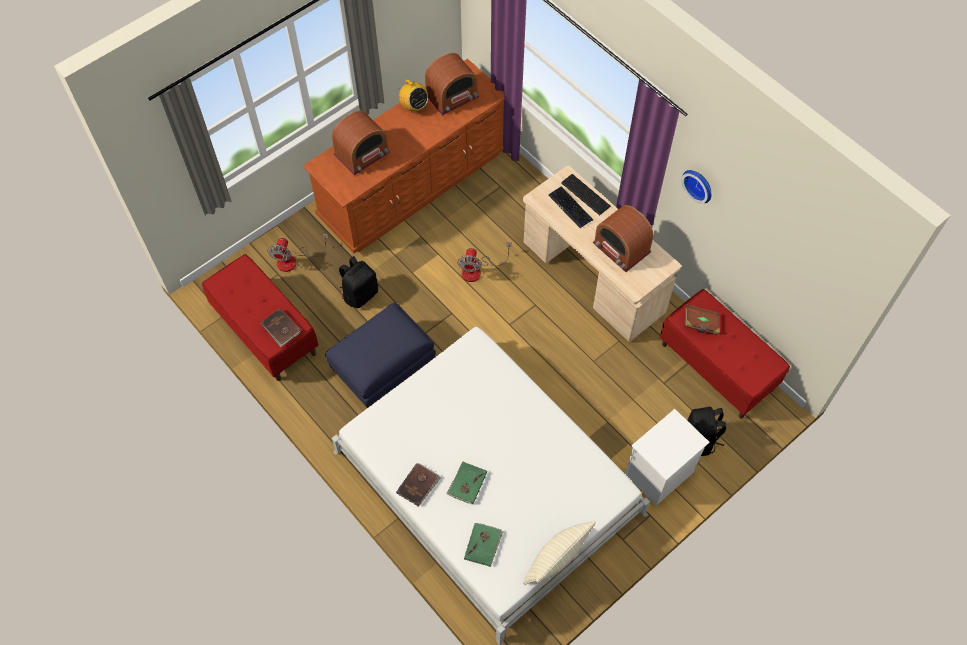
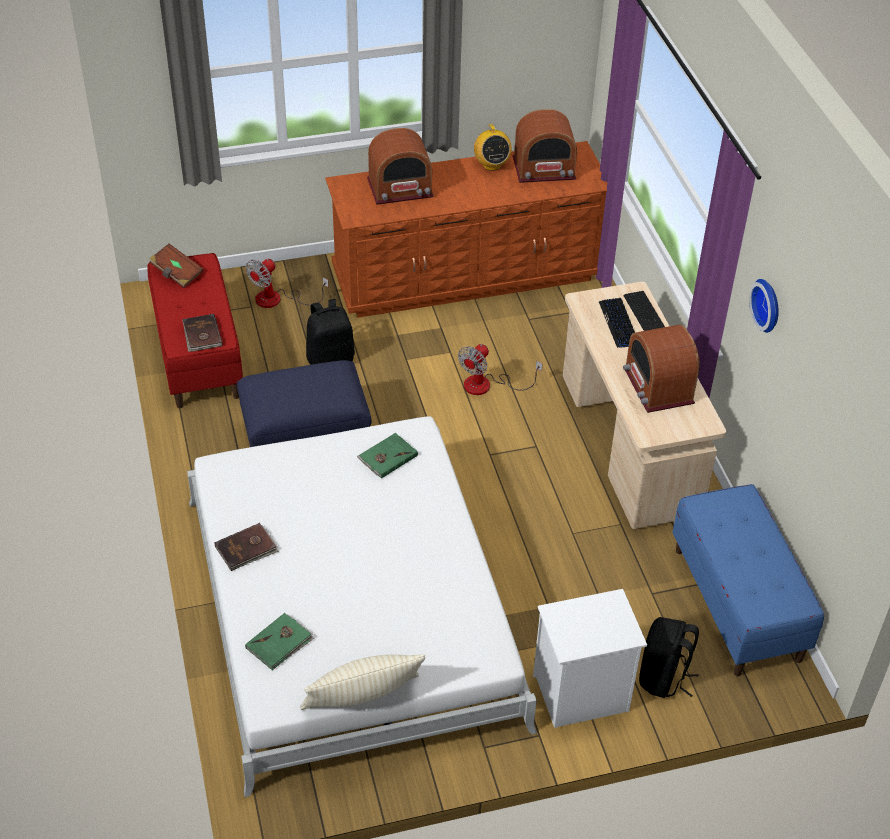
camera: 25 degrees right, 15 degrees down
green book [447,462,487,504] -> green book moved to [357,433,418,479]
red bench [660,289,790,419] -> blue bench [672,484,824,676]
brown book [685,304,720,335] -> brown book moved to [149,243,203,288]

